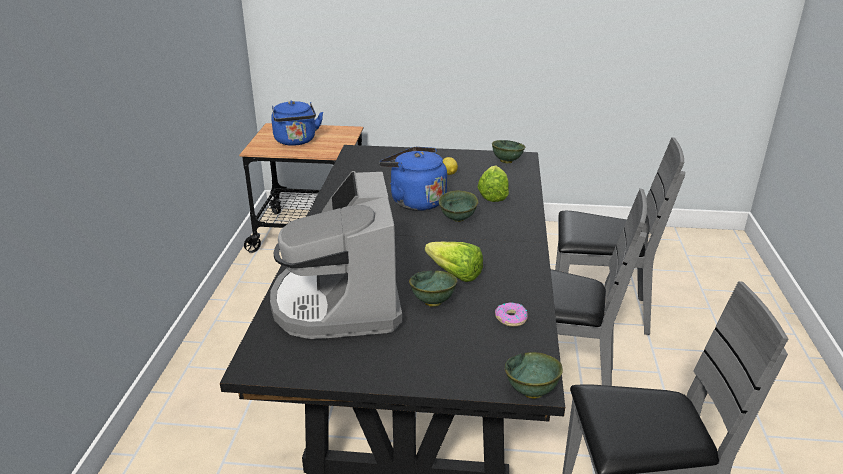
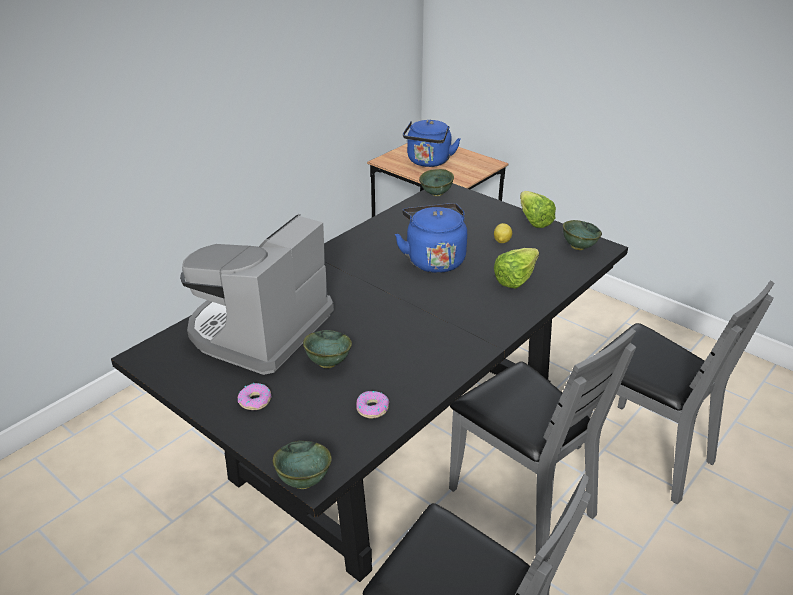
camera: 35 degrees right, 5 degrees up
lettuce [425,242,483,282] -> lettuce moved to [520,191,556,228]
green bowl [439,190,478,222] -> green bowl moved to [419,169,454,196]
none -> donut [238,383,272,410]

